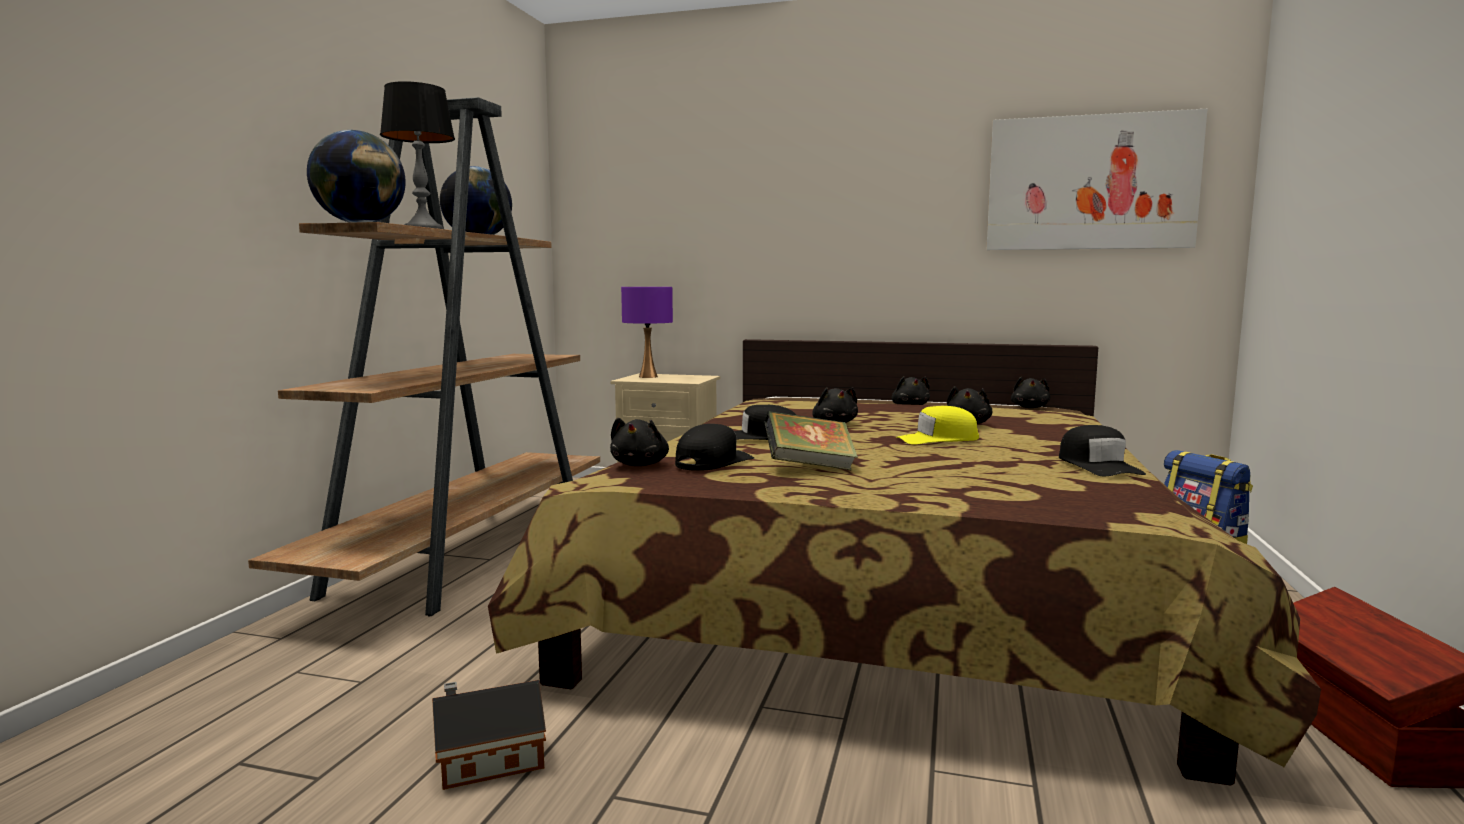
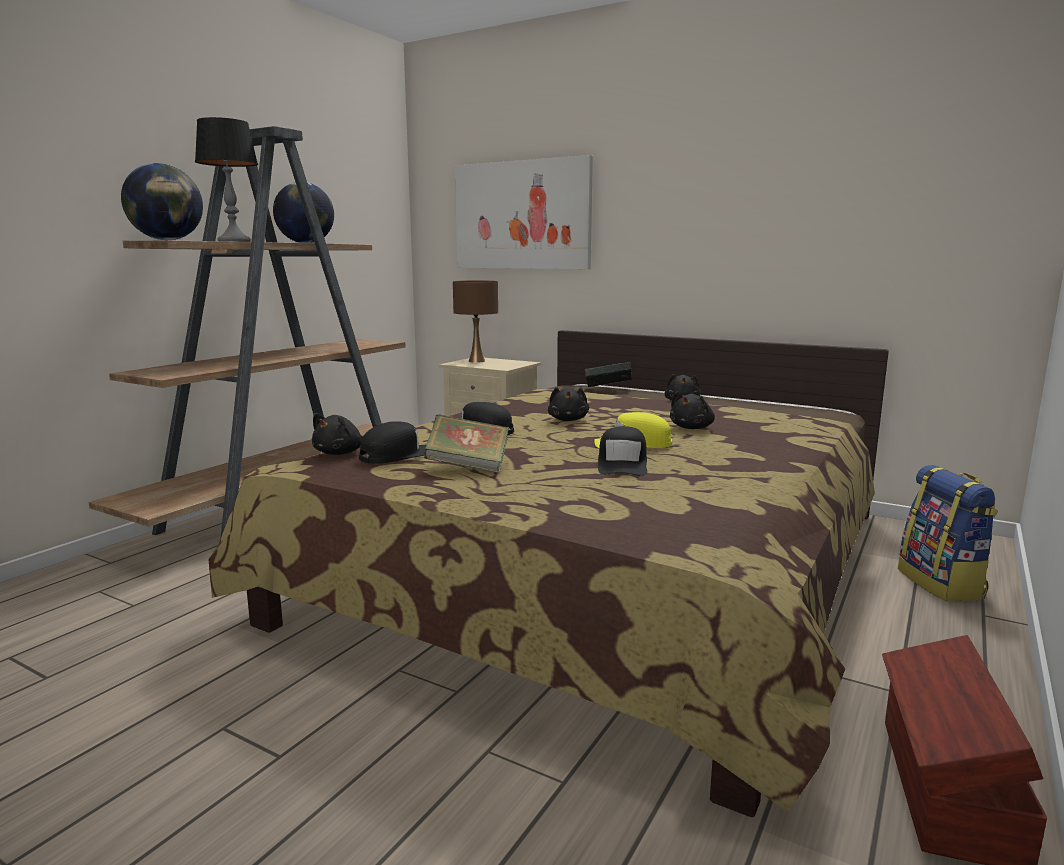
camera: 15 degrees right, 5 degrees up
toy house [432,680,546,790] -> none
purple table lamp [621,287,673,378] -> brown table lamp [453,281,498,363]
picture [987,109,1207,250] -> picture moved to [455,155,593,269]
black plush toy [1011,377,1050,408] -> none
black cap [1059,425,1146,476] -> black cap moved to [598,426,647,476]
none -> book [585,362,632,387]

